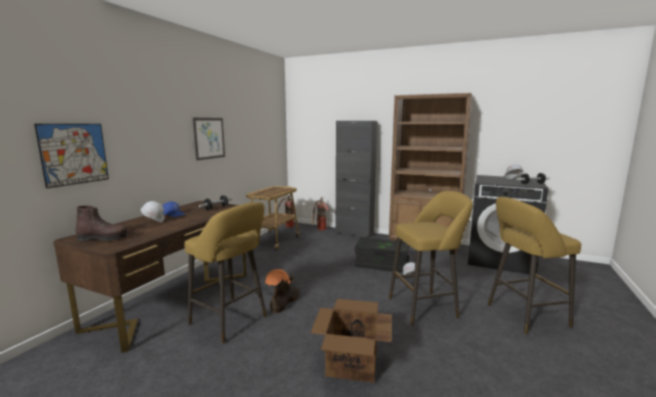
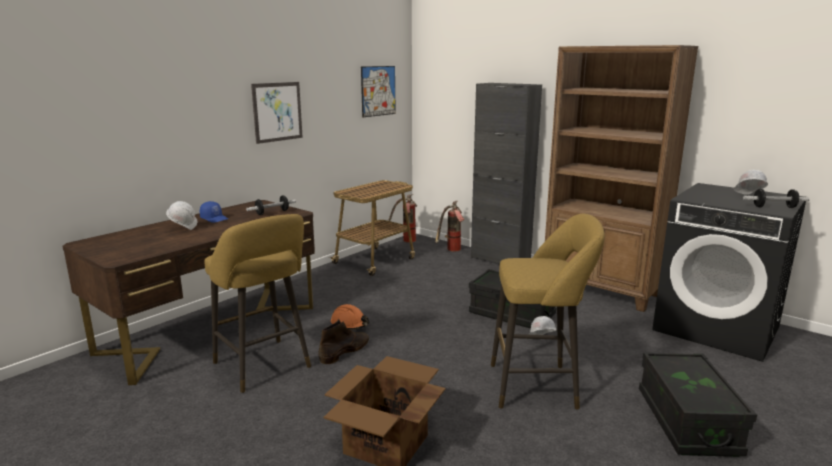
camera: 15 degrees right, 5 degrees up
picture [34,124,109,189] -> picture moved to [361,66,396,117]
brown boot [76,206,127,241] -> none
yellow stool [487,197,581,334] -> black storage box [639,352,757,457]

